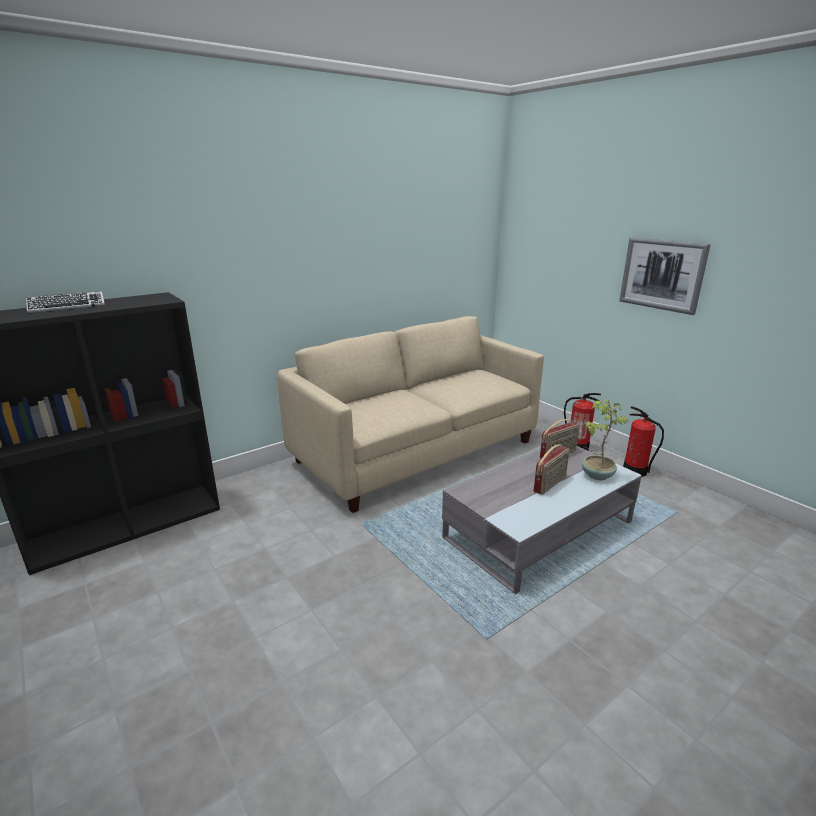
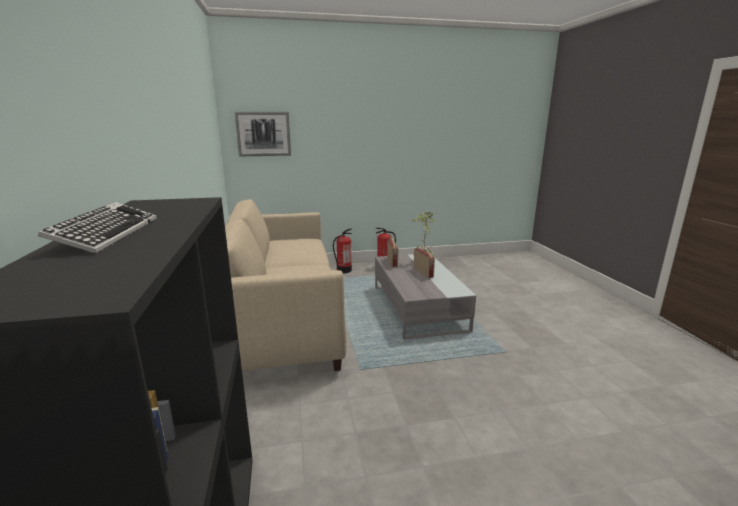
camera: 65 degrees left, 5 degrees down
picture [619,237,711,315] -> picture moved to [234,112,291,156]

